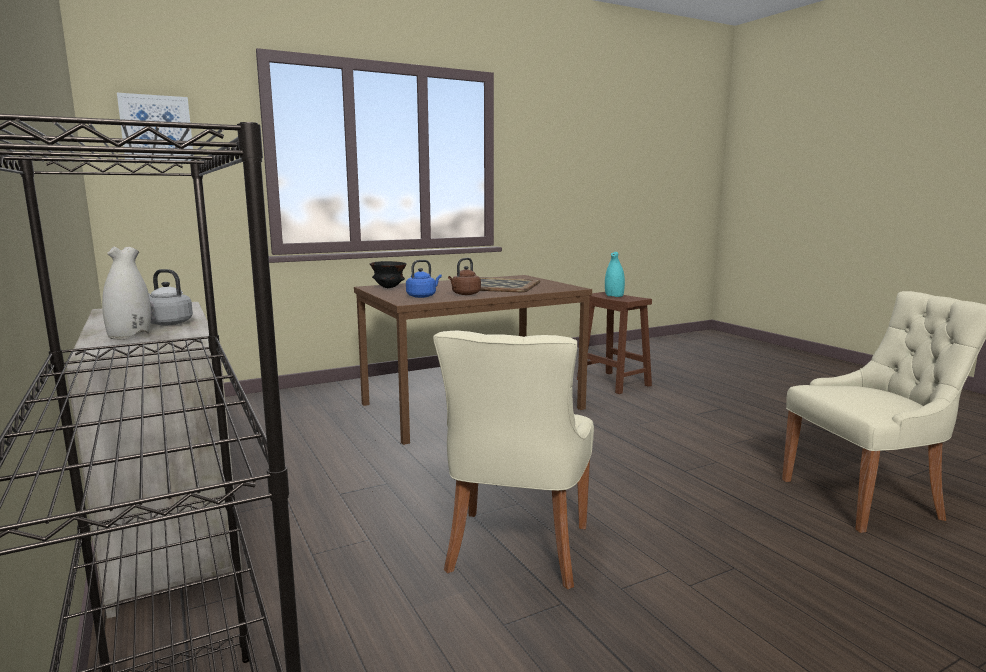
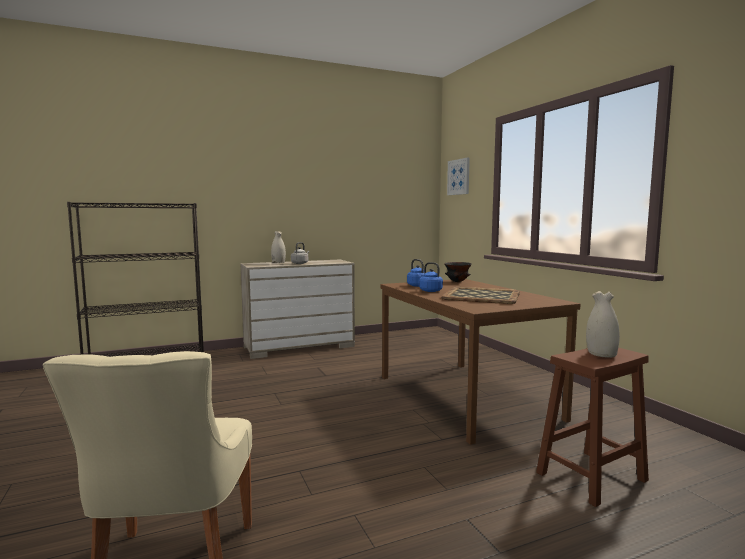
camera: 95 degrees right, 5 degrees down
beige chair [433,331,594,589] -> none
brown kettle [448,258,481,295] -> blue kettle [417,262,443,292]
turquoise vase [605,252,625,297] -> white vase [586,291,620,357]

